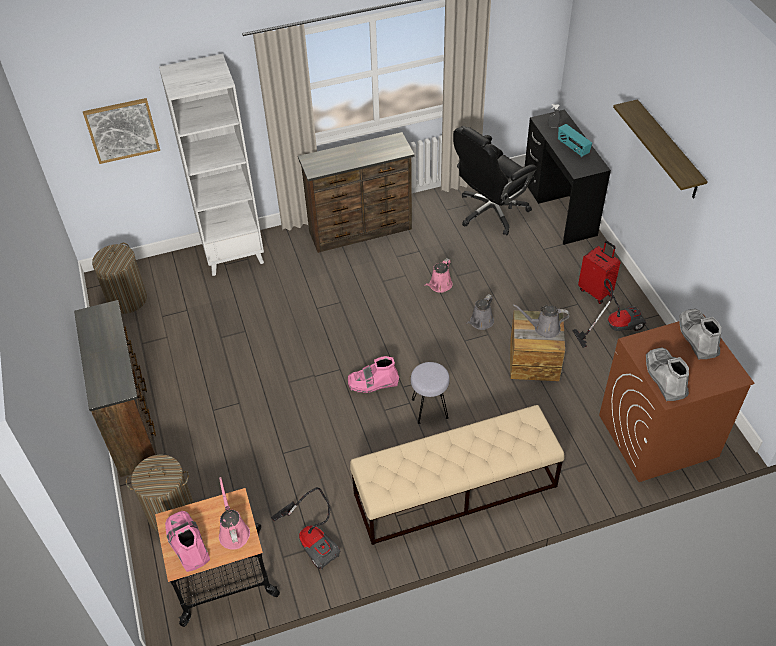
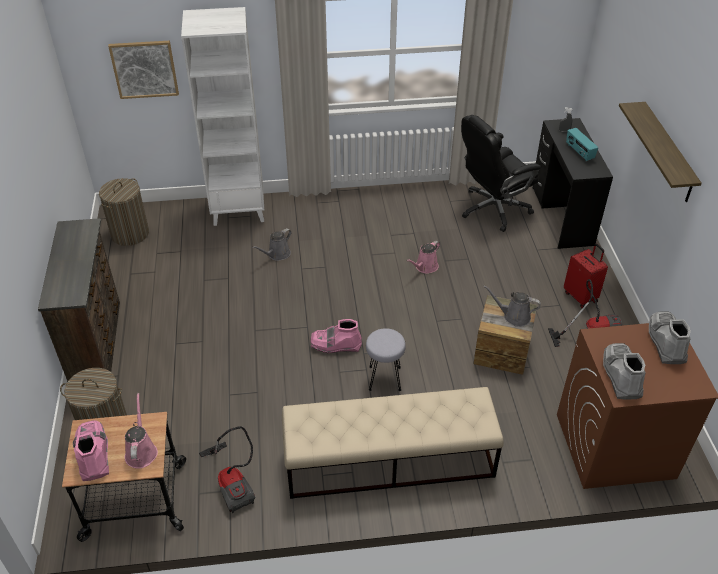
camera: 10 degrees right, 5 degrees down
brown dresser [298,132,415,253] -> none
grey watering can [466,294,494,330] -> grey watering can moved to [252,228,292,261]

